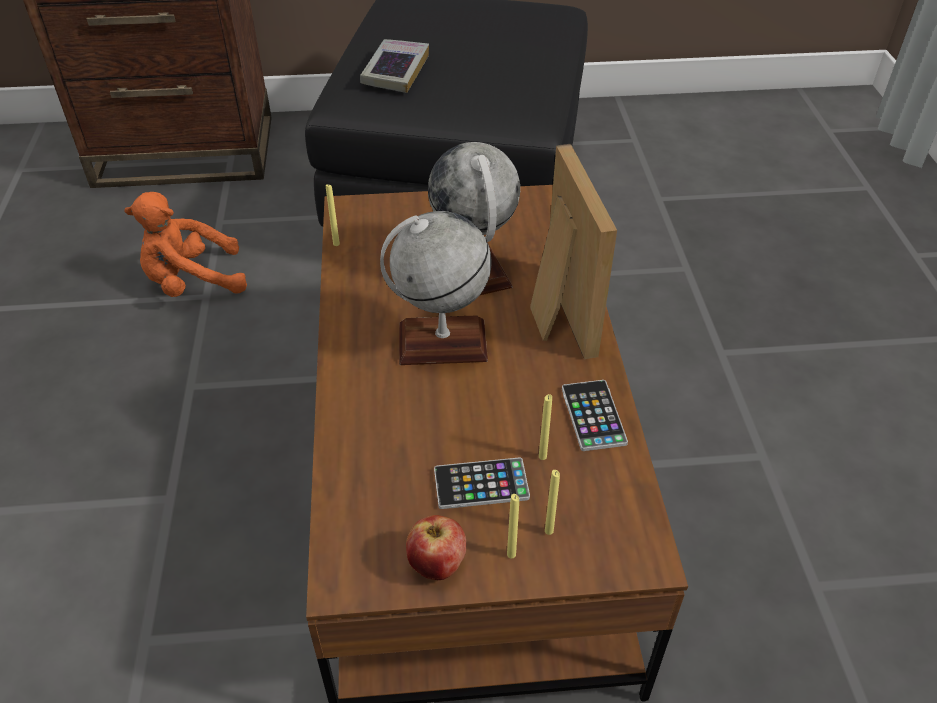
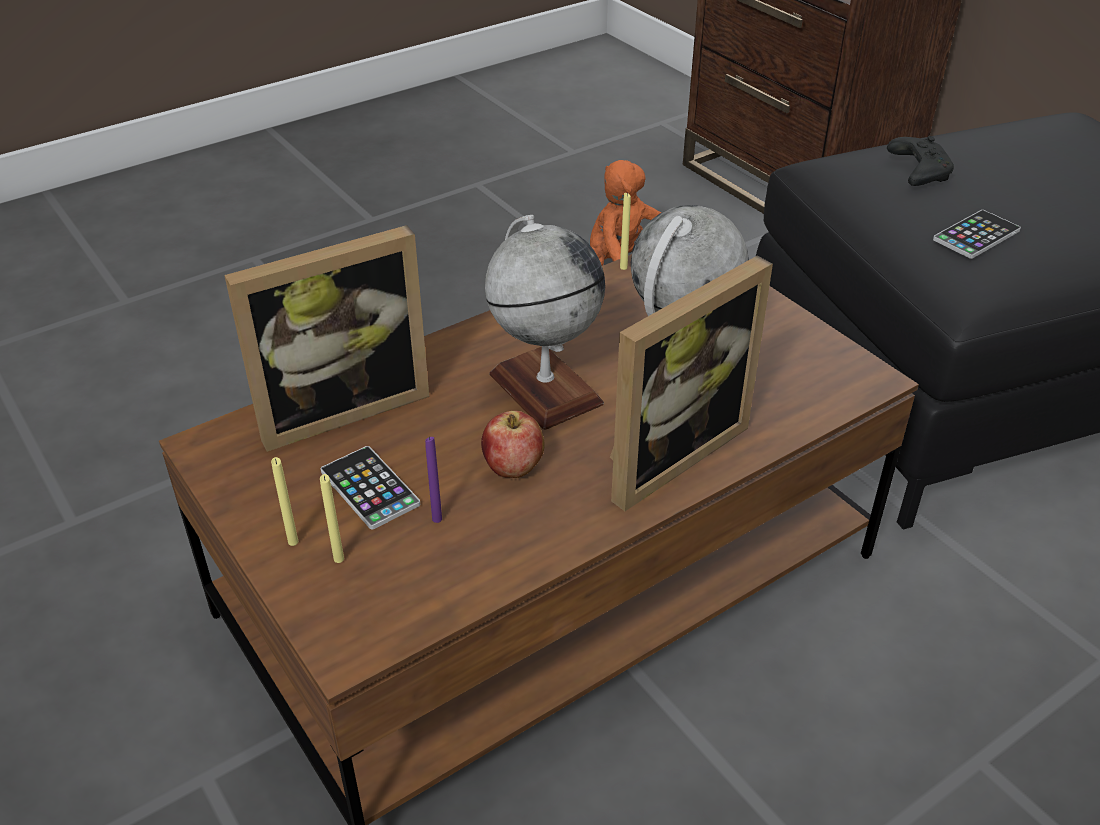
camera: 60 degrees right, 5 degrees down
book [360,39,429,93] -> black game controller [887,136,954,186]
apple [406,515,467,580] -> apple moved to [481,411,545,478]
yellow candle [539,394,552,460] -> purple candle [425,436,442,523]
phone [562,380,628,451] -> phone moved to [933,210,1021,259]
none -> picture frame [224,225,429,452]

